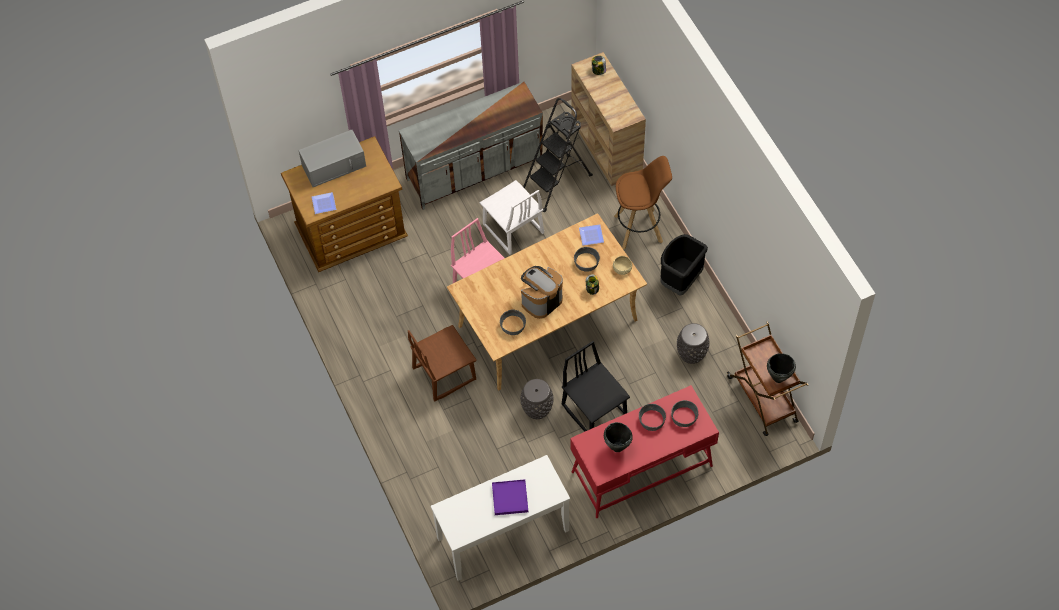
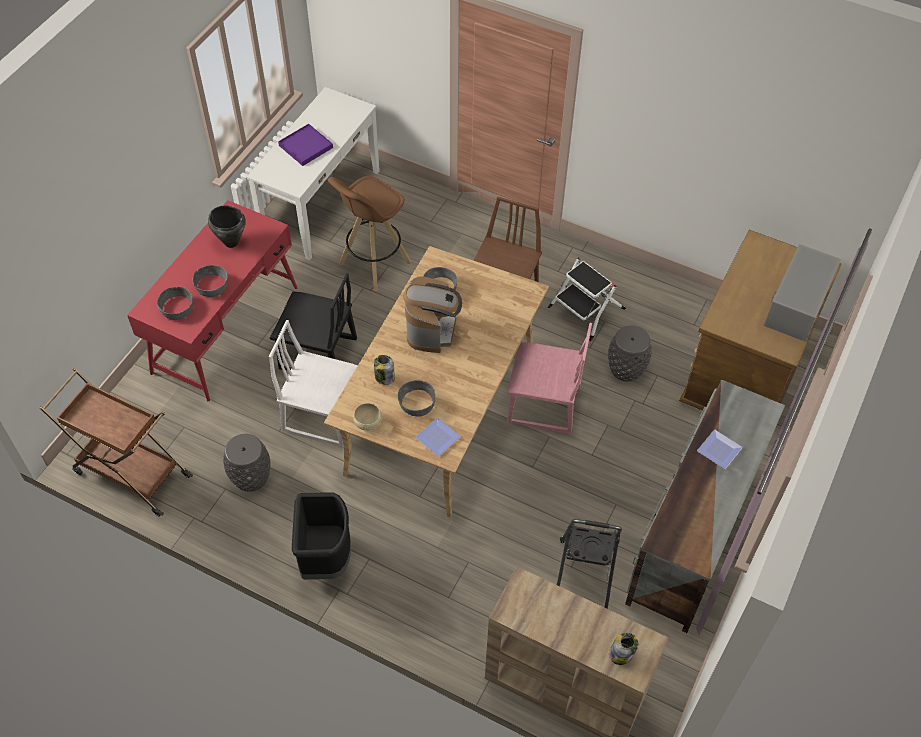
camera: 140 degrees right, 5 degrees down
plate [312,192,337,214] -> plate moved to [697,429,743,469]
white chair [480,180,544,255] -> white chair moved to [269,320,357,447]
grey stool [520,379,553,419] -> grey stool moved to [608,326,652,382]
brown stool [614,156,672,250] -> brown stool moved to [327,176,411,291]
black cooking pot [767,353,796,383] -> none
none -> step ladder [548,258,626,341]

